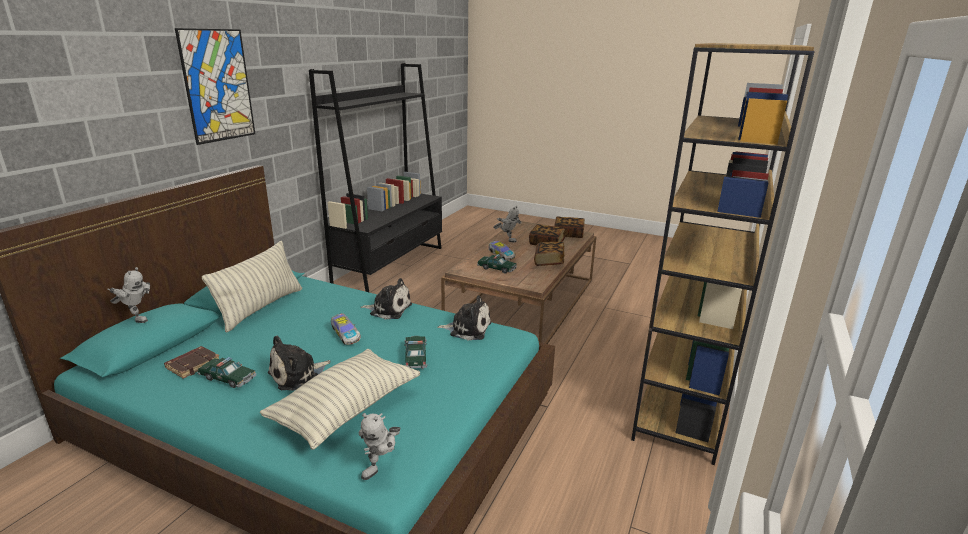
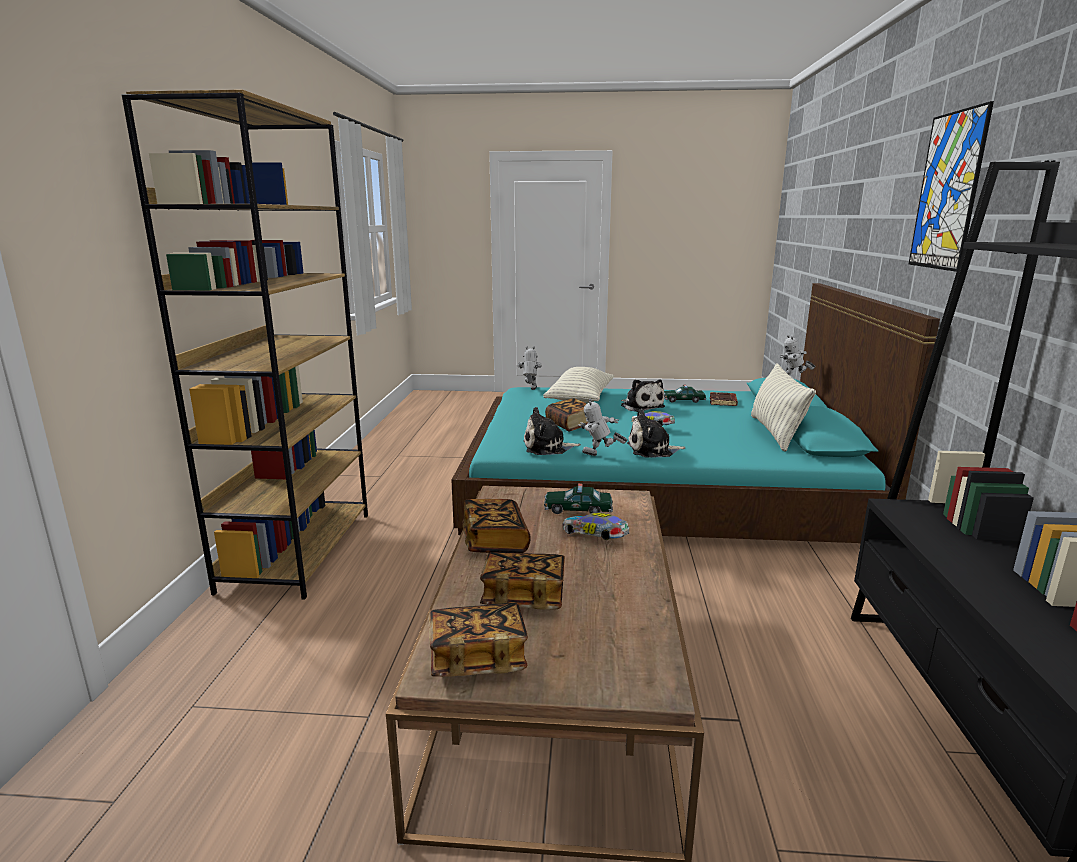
camera: 160 degrees right, 5 degrees down
plush toy [268,335,331,391] -> plush toy turned 120 degrees clockwise [621,379,665,412]
toy car [404,336,427,369] -> book [545,398,588,431]
toy robot [493,206,521,243] -> toy robot moved to [578,398,628,456]

